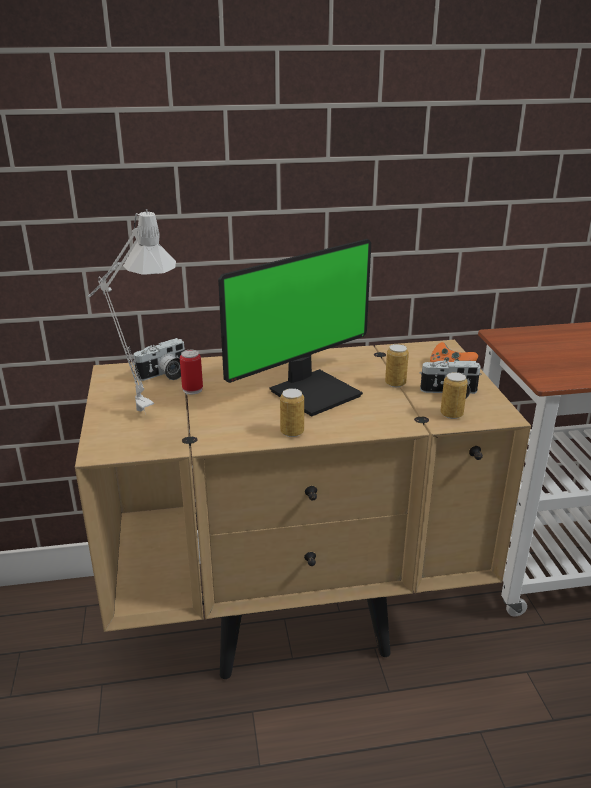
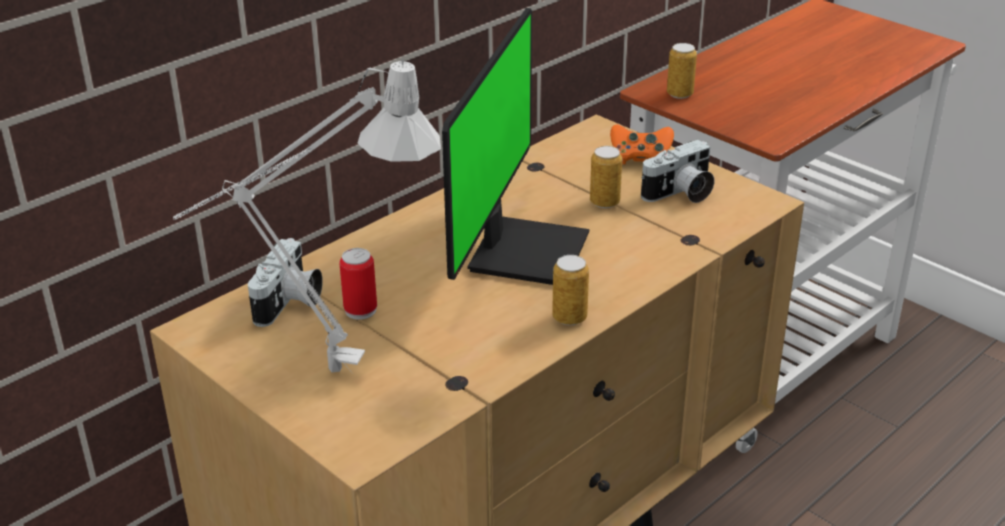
camera: 35 degrees left, 5 degrees up
can [441,372,468,419] -> can moved to [667,43,697,99]

